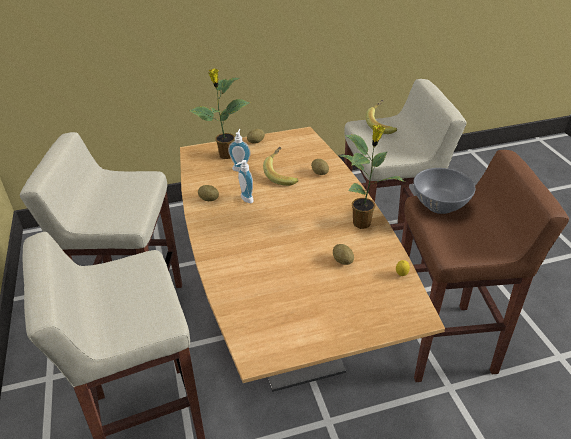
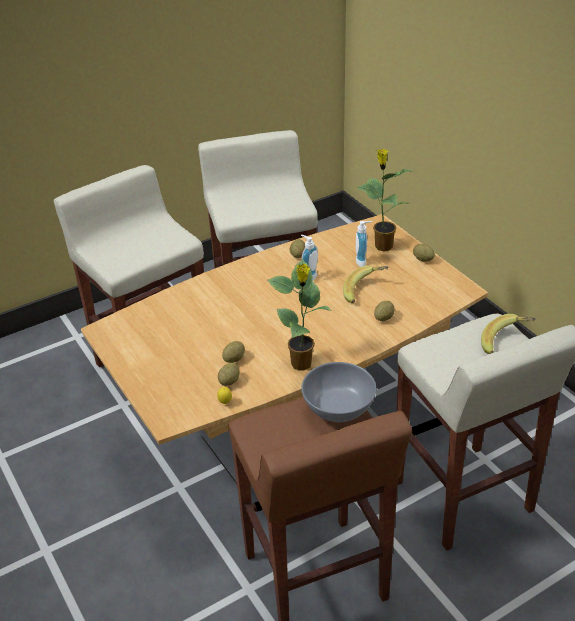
camera: 75 degrees right, 0 degrees up
none -> potato [218,363,240,386]

